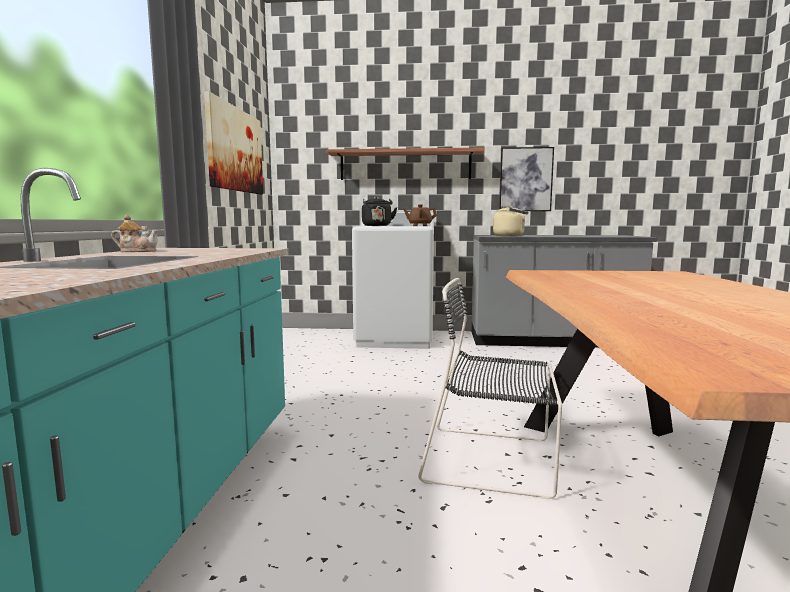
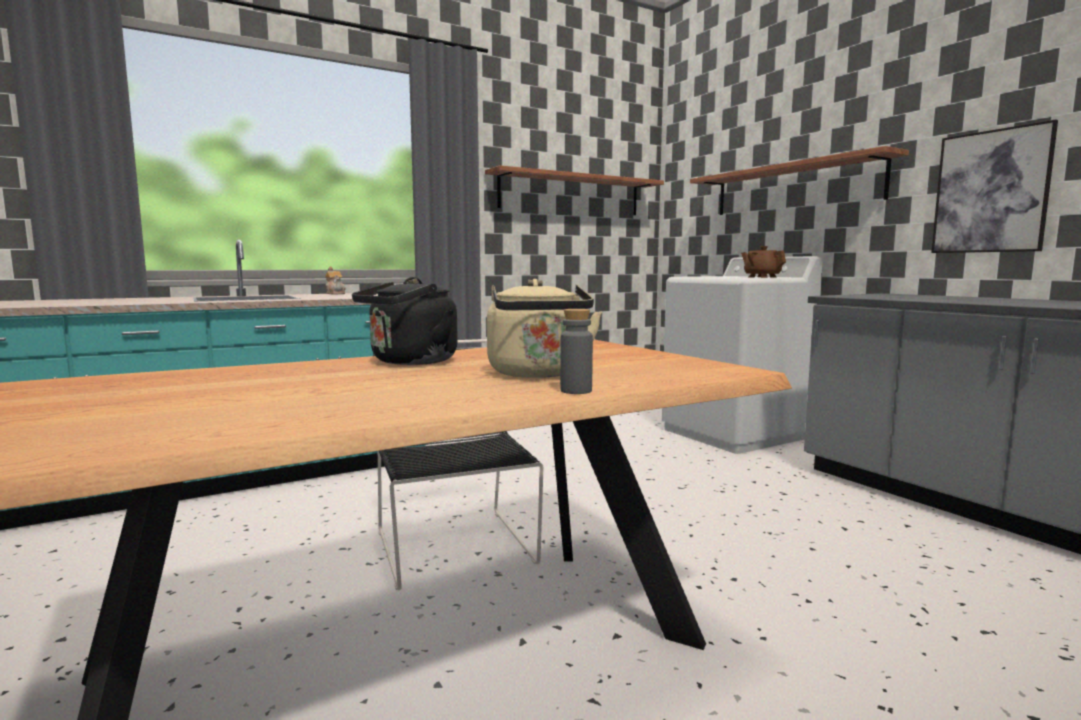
camera: 55 degrees right, 0 degrees up
picture [204,91,263,194] -> shelf [485,165,664,215]
black kettle [362,197,397,226] -> black kettle moved to [352,277,458,365]
beige kettle [493,206,528,236] -> beige kettle moved to [487,279,602,378]
none -> grey bottle [560,309,593,394]

